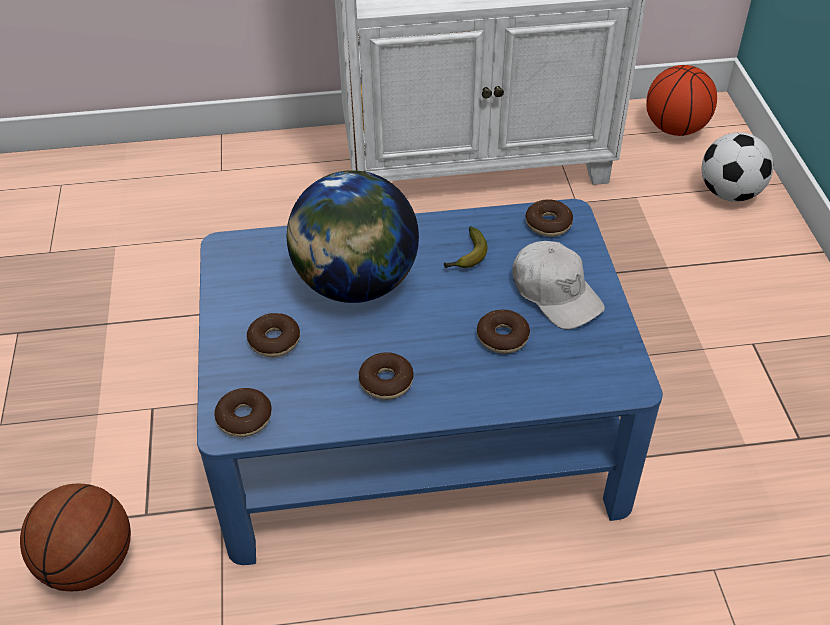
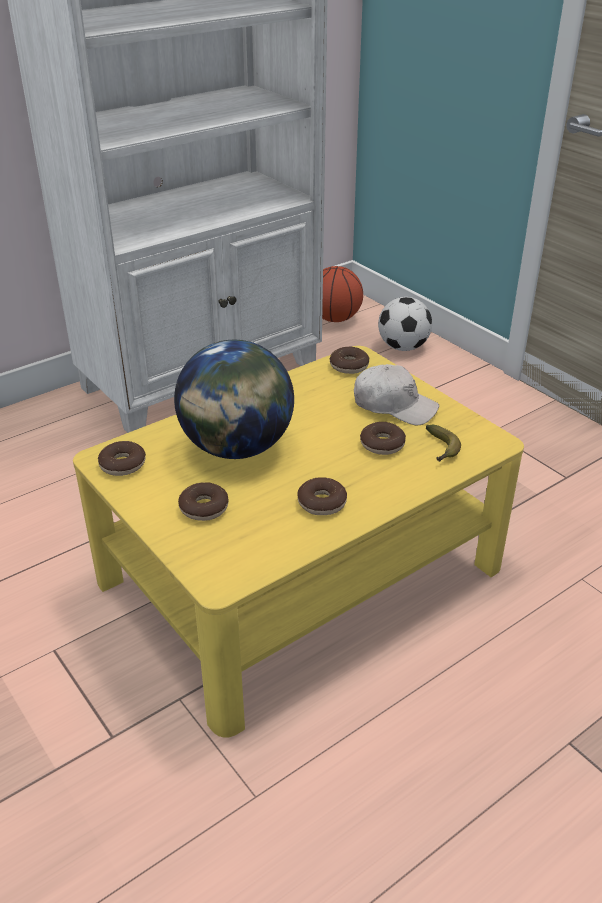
camera: 30 degrees left, 10 degrees down
basketball [20,484,131,591] -> none
blue coffee table [197,199,663,565] -> yellow coffee table [73,346,524,738]
donut [214,388,272,437] -> donut moved to [98,441,146,476]
banana [444,227,488,268] -> banana moved to [426,425,461,462]

